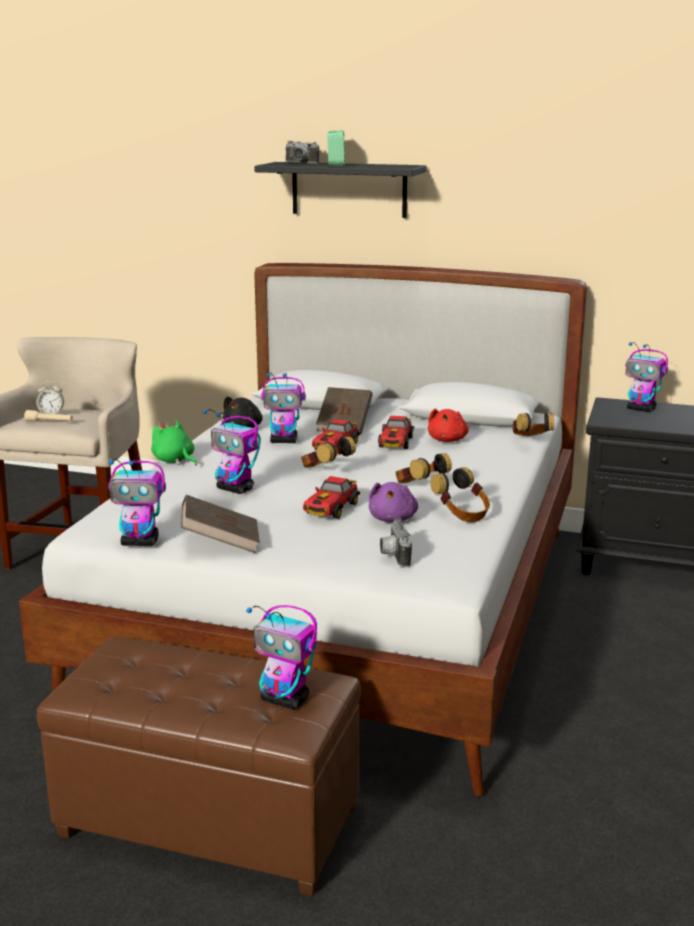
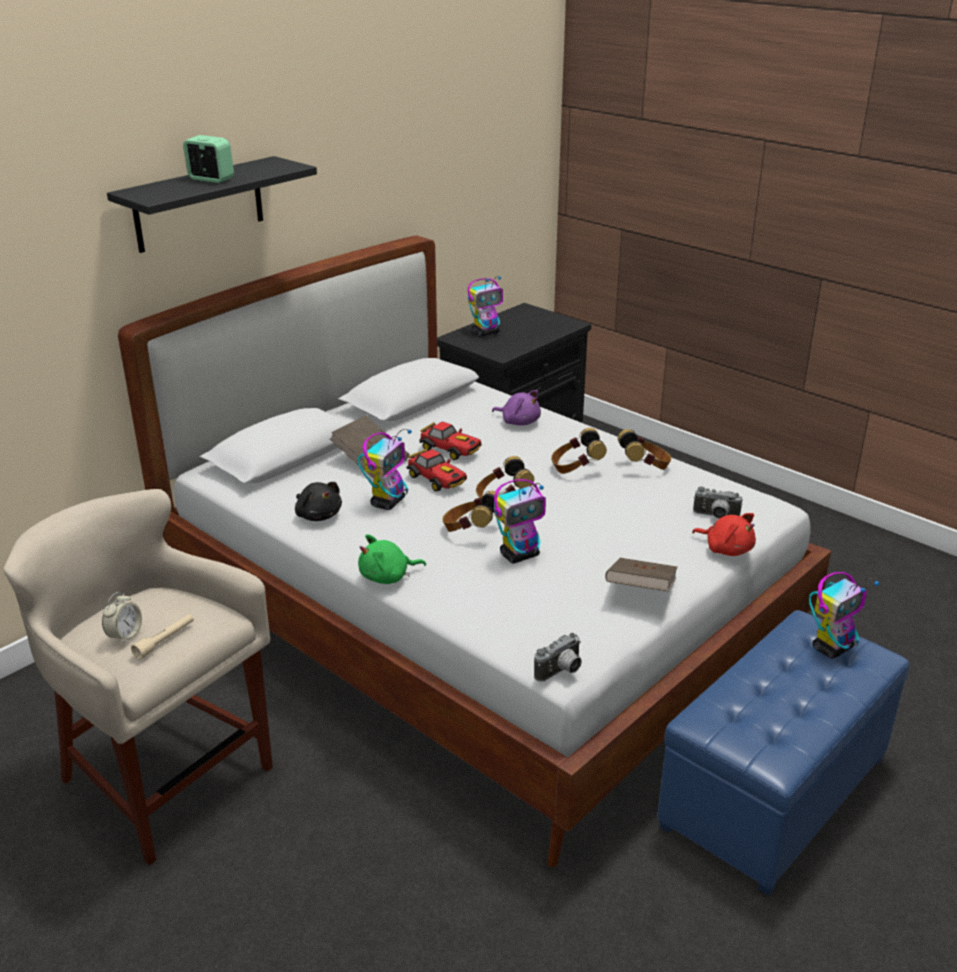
camera: 65 degrees left, 10 degrees up
brown ottoman [37,637,361,896] -> blue ottoman [657,610,909,896]
toy robot [108,459,166,546] -> none
camera [285,141,319,163] -> camera moved to [534,633,582,682]
toy car [303,476,360,519] -> none
purple plush toy [369,482,418,523] -> purple plush toy moved to [492,390,541,426]
red plush toy [428,409,469,442] -> red plush toy moved to [692,513,756,556]
headphones [513,413,554,436] -> headphones moved to [442,491,500,532]

